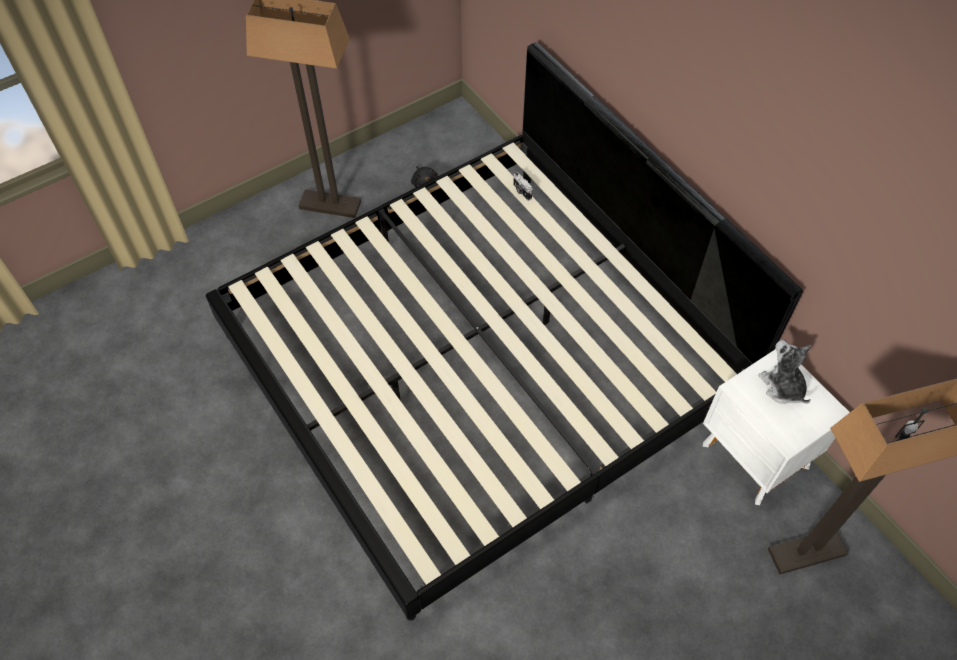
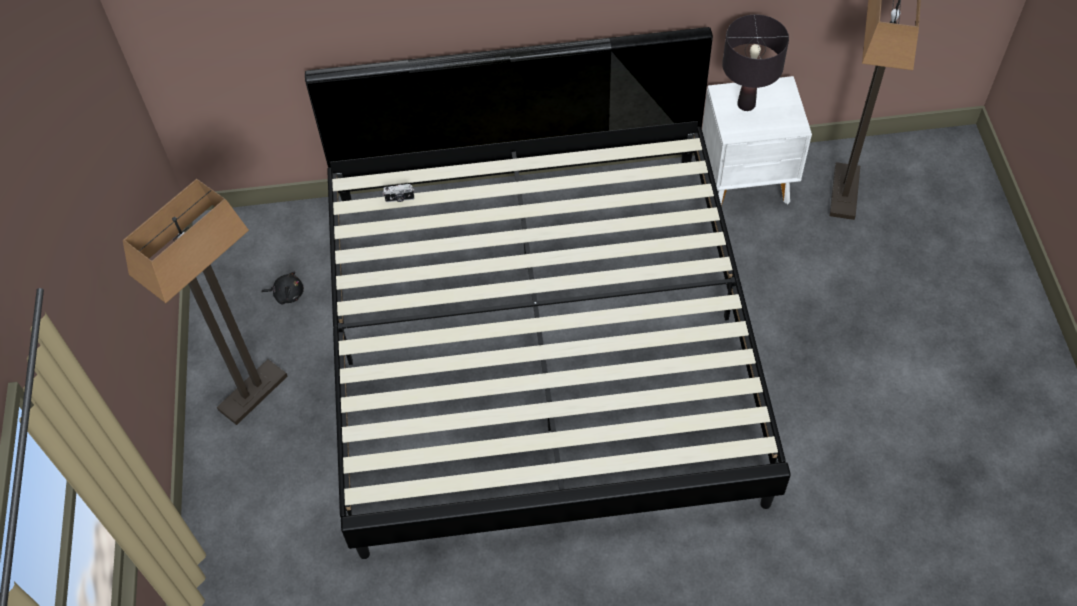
camera: 60 degrees left, 0 degrees up
plush toy [758,340,811,404] -> black table lamp [722,14,789,111]

